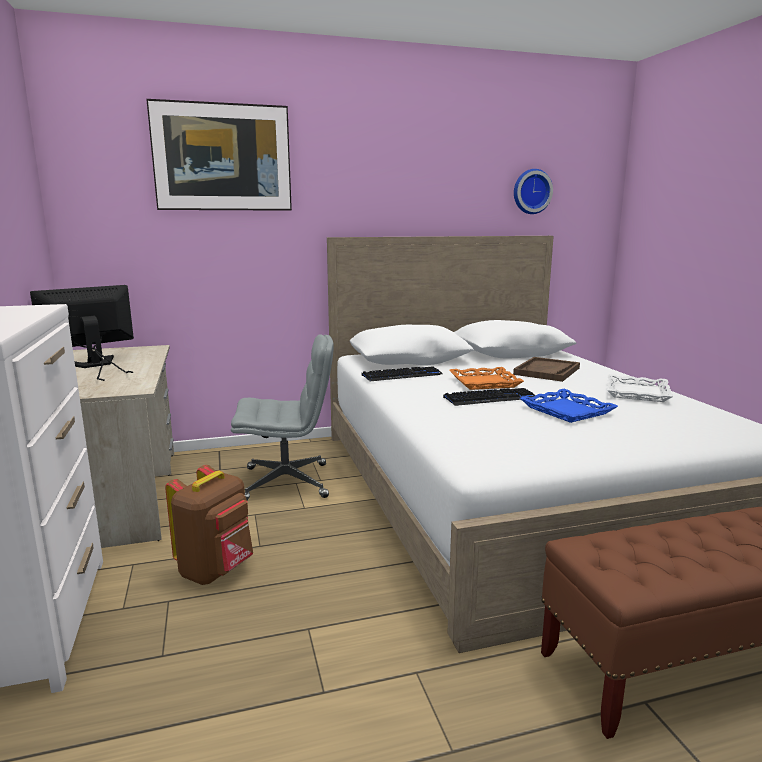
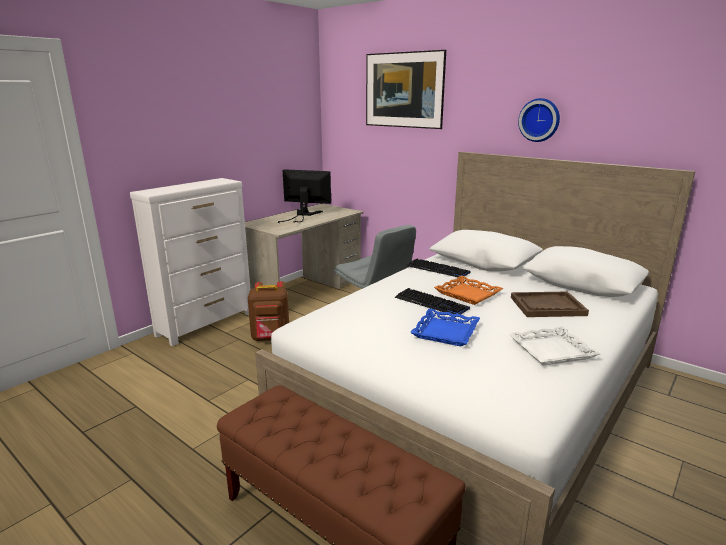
camera: 55 degrees right, 5 degrees up
wall clock [514,169,553,214] -> wall clock moved to [518,98,560,142]

